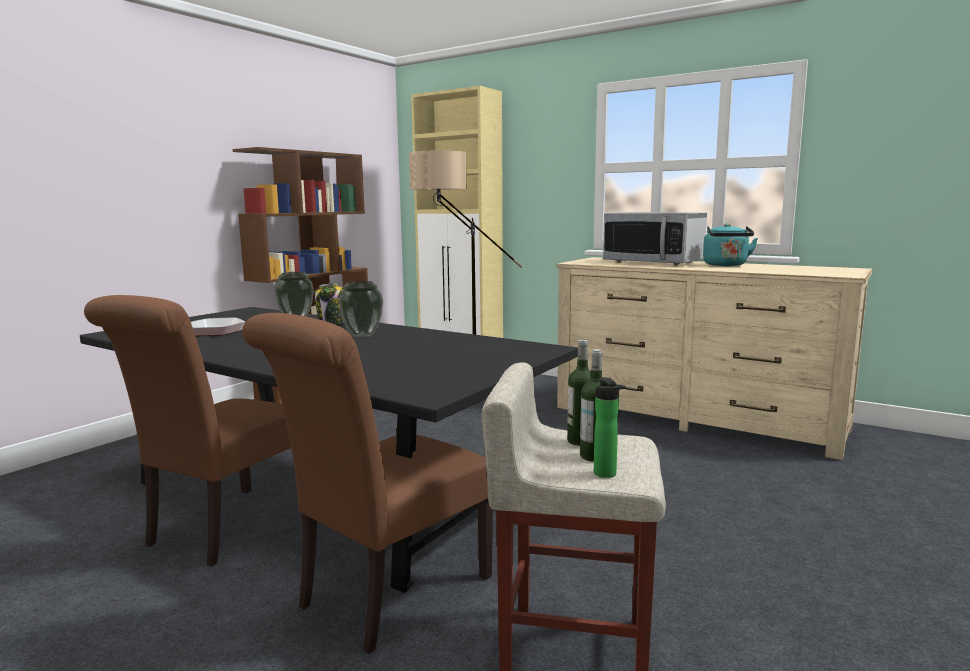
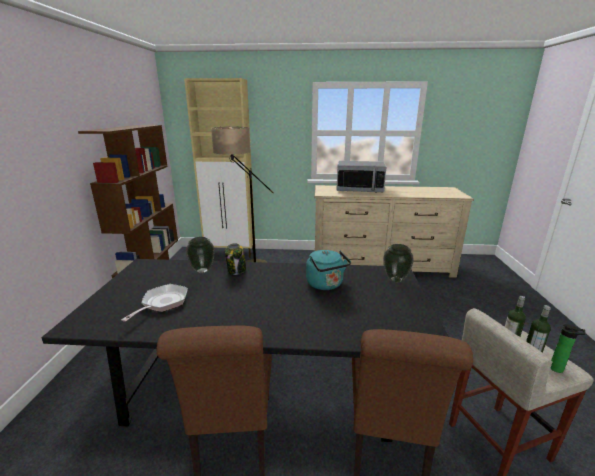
camera: 30 degrees left, 10 degrees up
vase [339,281,383,338] -> vase moved to [383,244,414,282]
turquoise kettle [703,223,758,266] -> turquoise kettle moved to [306,250,351,290]

